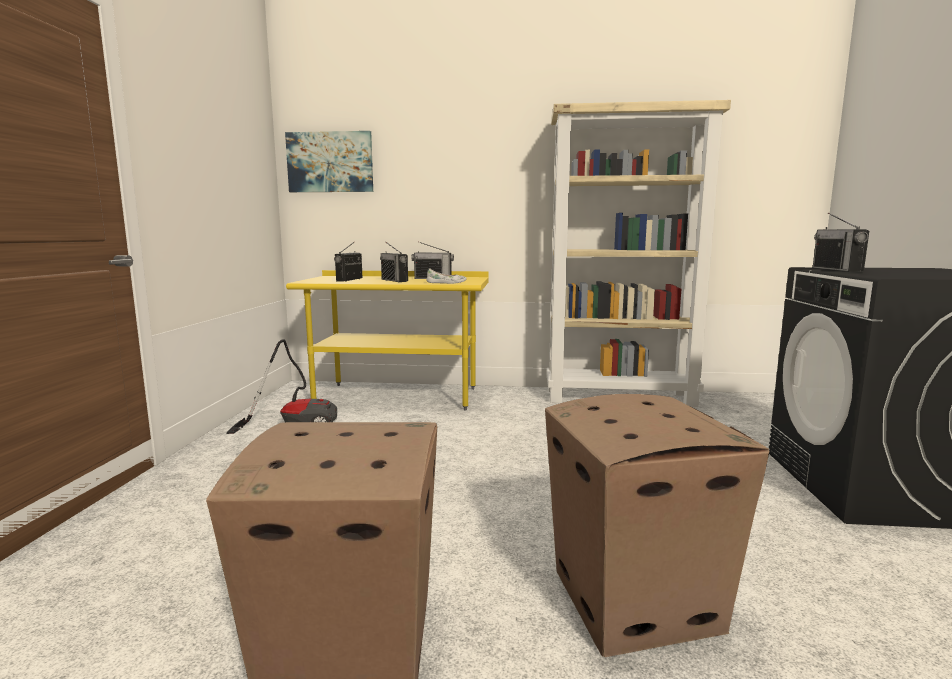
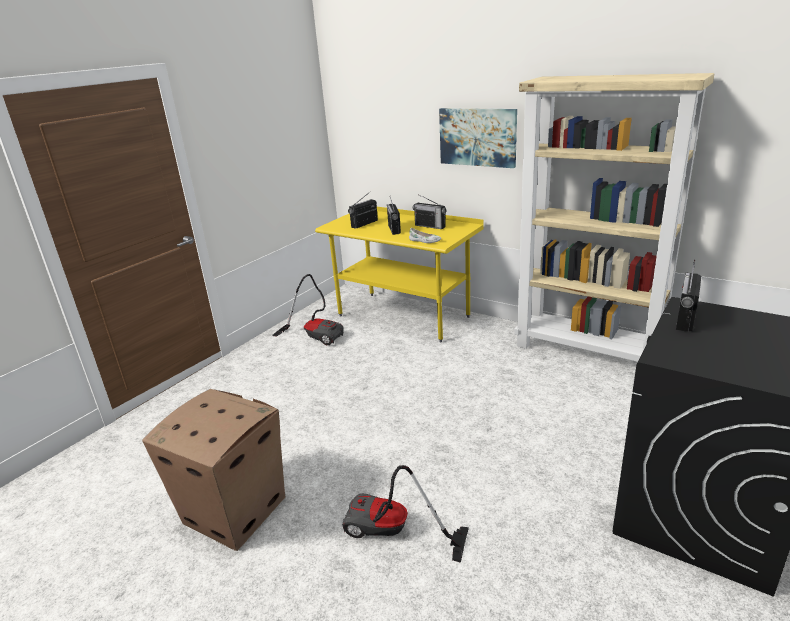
camera: 30 degrees right, 15 degrees up
picture [285,131,373,192] -> picture moved to [439,108,517,168]
cardboard box [545,394,769,657] -> vacuum cleaner [342,465,469,563]

